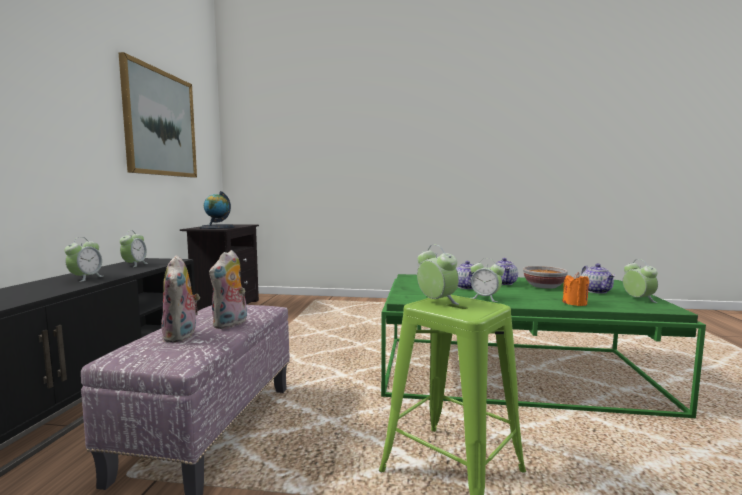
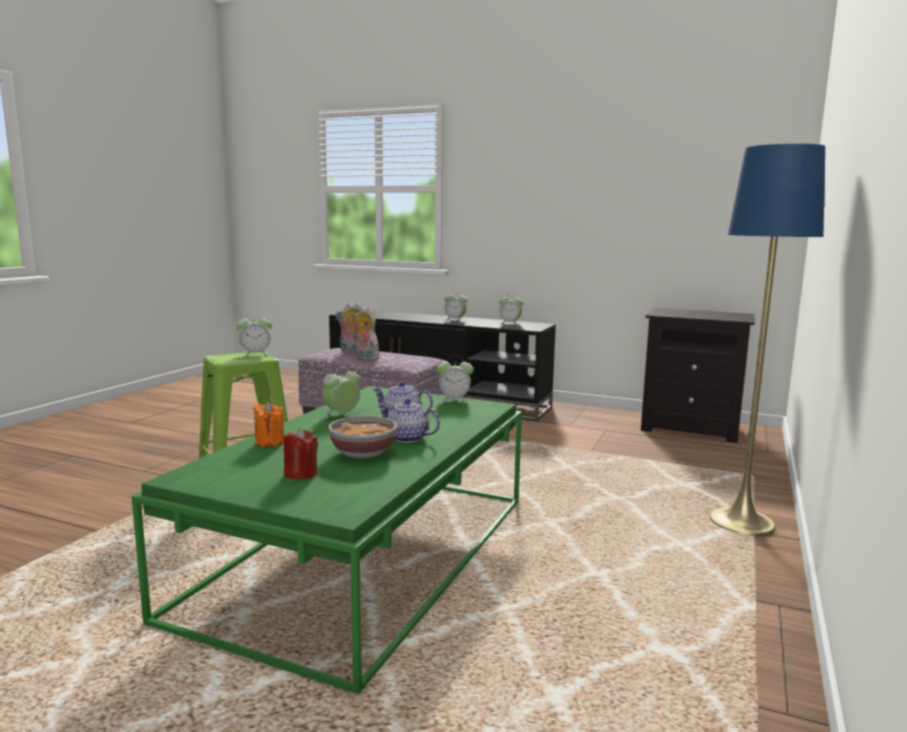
camera: 105 degrees right, 5 degrees up
picture [119,52,197,178] -> none
globe [200,191,235,229] -> none
teapot [581,264,615,294] -> red candle [284,428,318,480]
alarm clock [623,259,658,303] -> alarm clock moved to [437,356,474,403]
none -> blue floor lamp [710,144,825,537]

